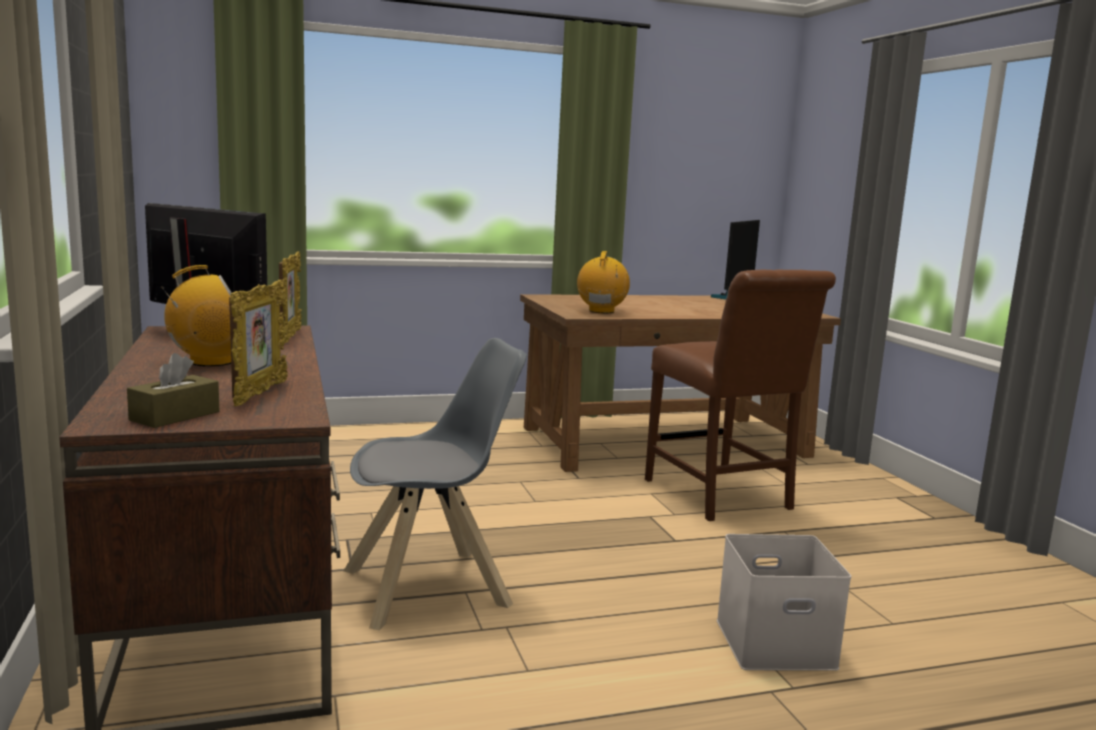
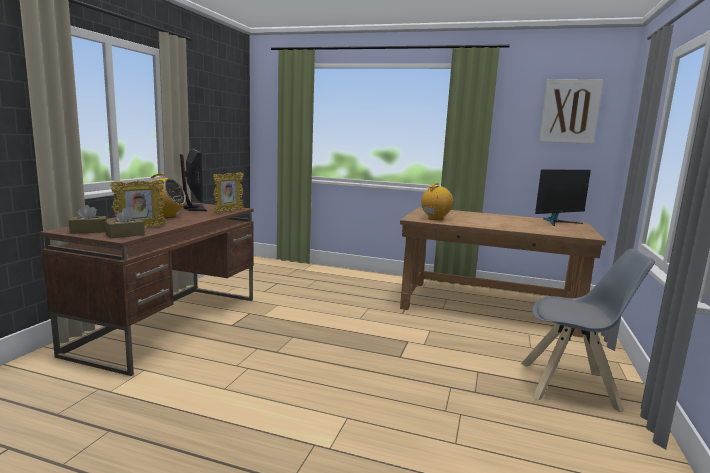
camera: 35 degrees right, 0 degrees up
grey chair [344,338,527,630] -> grey chair moved to [521,249,655,412]
brown chair [645,269,836,521] -> none
white storage box [717,534,851,671] -> none
none -> brown tissue box [105,208,145,238]
none -> picture [539,79,603,144]

